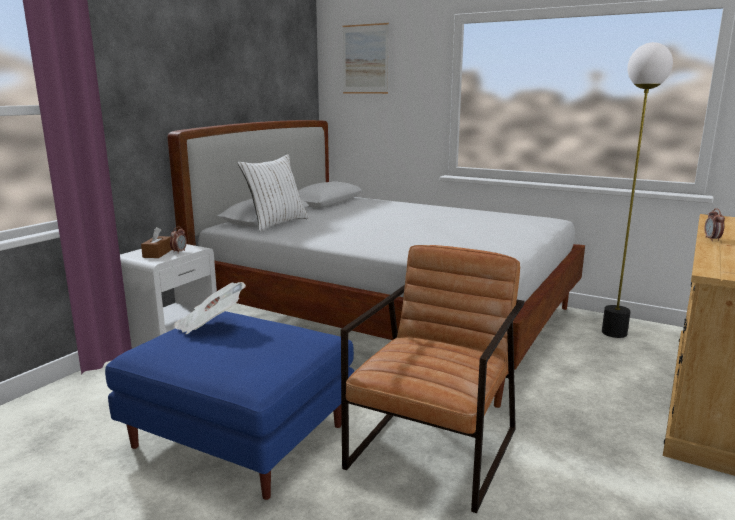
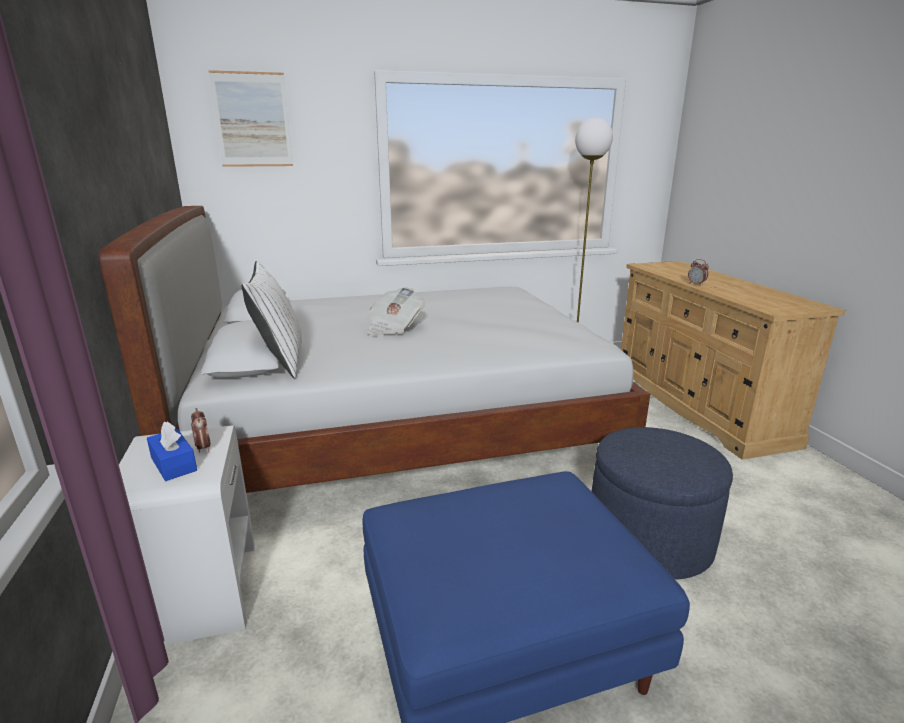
camera: 45 degrees left, 5 degrees up
brown tissue box [141,227,172,258] -> blue tissue box [147,421,197,481]
newspaper [174,282,246,334] -> newspaper moved to [367,287,425,336]
brown armchair [341,245,524,513] -> blue ottoman [592,427,733,580]

